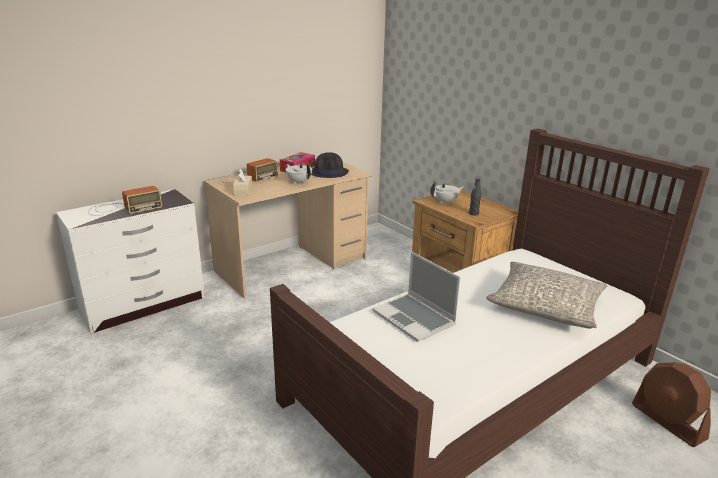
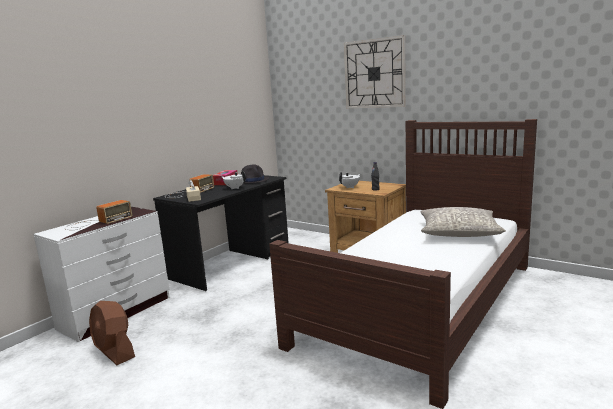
camera: 15 degrees left, 10 degrees down
beige desk [204,159,372,299] -> black desk [153,175,289,291]
laptop [372,252,461,342] -> none
brown fan [632,362,711,447] -> brown fan moved to [89,301,135,365]
none -> wall clock [344,35,406,108]

